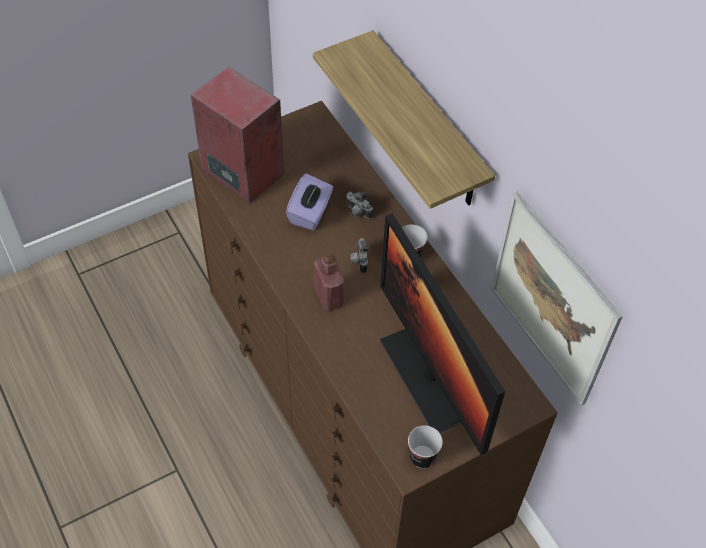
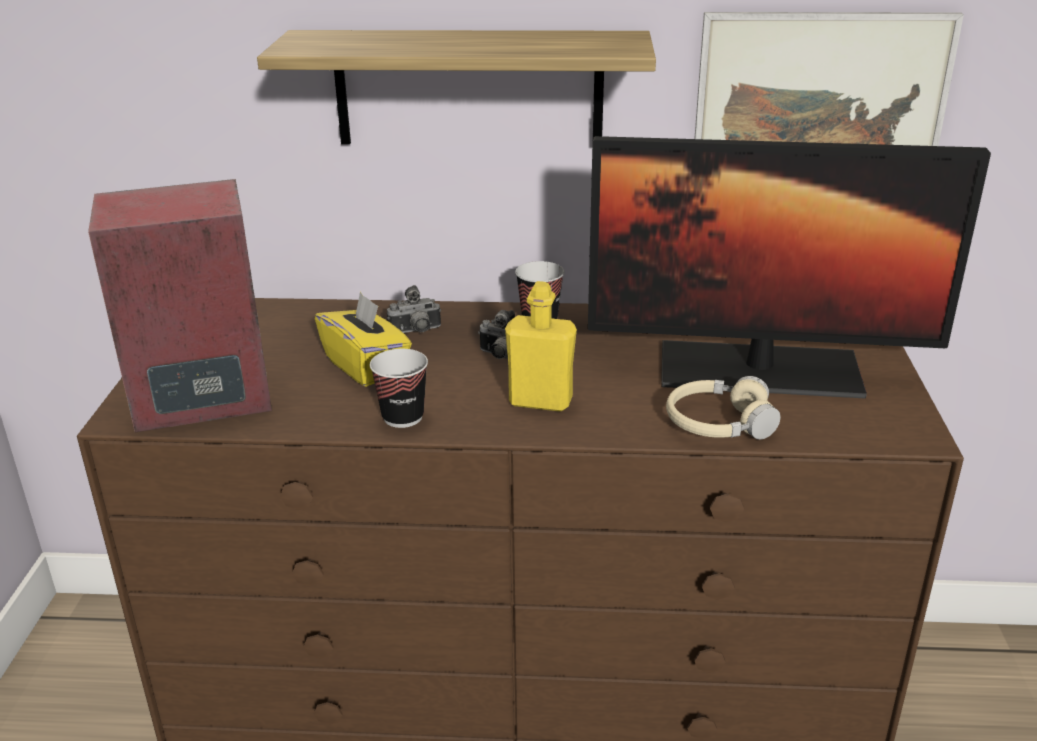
camera: 55 degrees left, 25 degrees down
purple tissue box [286,174,333,230] -> yellow tissue box [315,292,412,387]
red bottle [314,253,345,311] -> yellow bottle [505,281,577,412]
cup [408,426,443,468] -> cup moved to [370,349,428,428]
none -> beige headphones [666,376,780,440]

